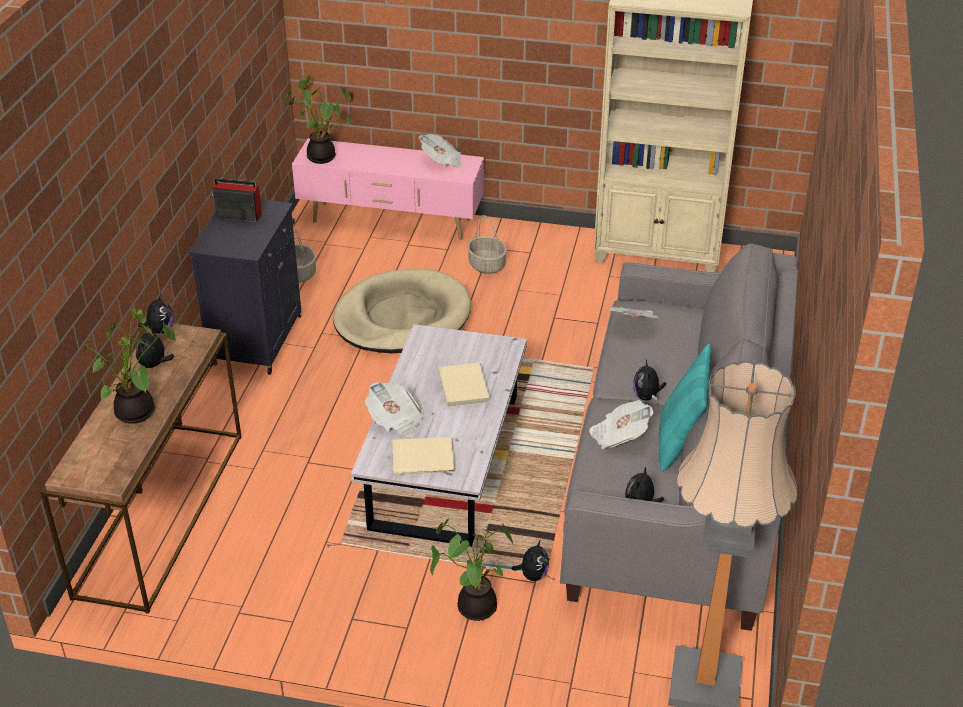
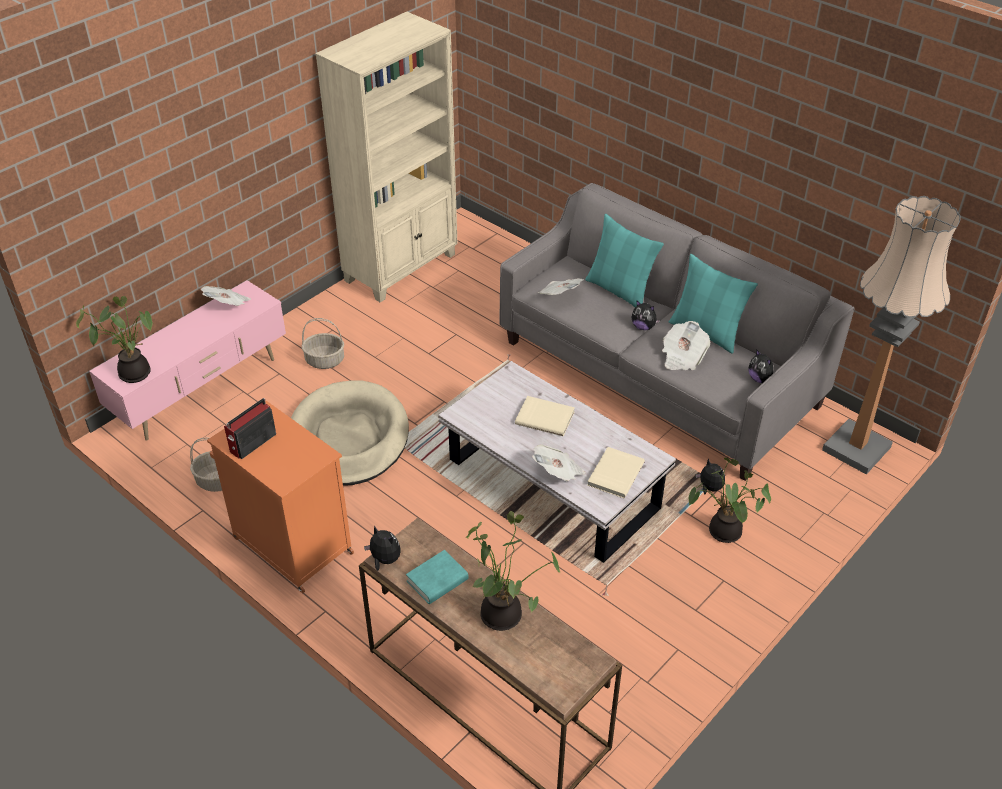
camera: 60 degrees left, 5 degrees up
plush toy [136,327,174,368] -> turquoise book [406,550,469,604]
black cabinet [188,199,302,375] -> orange cabinet [207,401,354,593]
none -> turquoise pillow [585,214,664,307]

